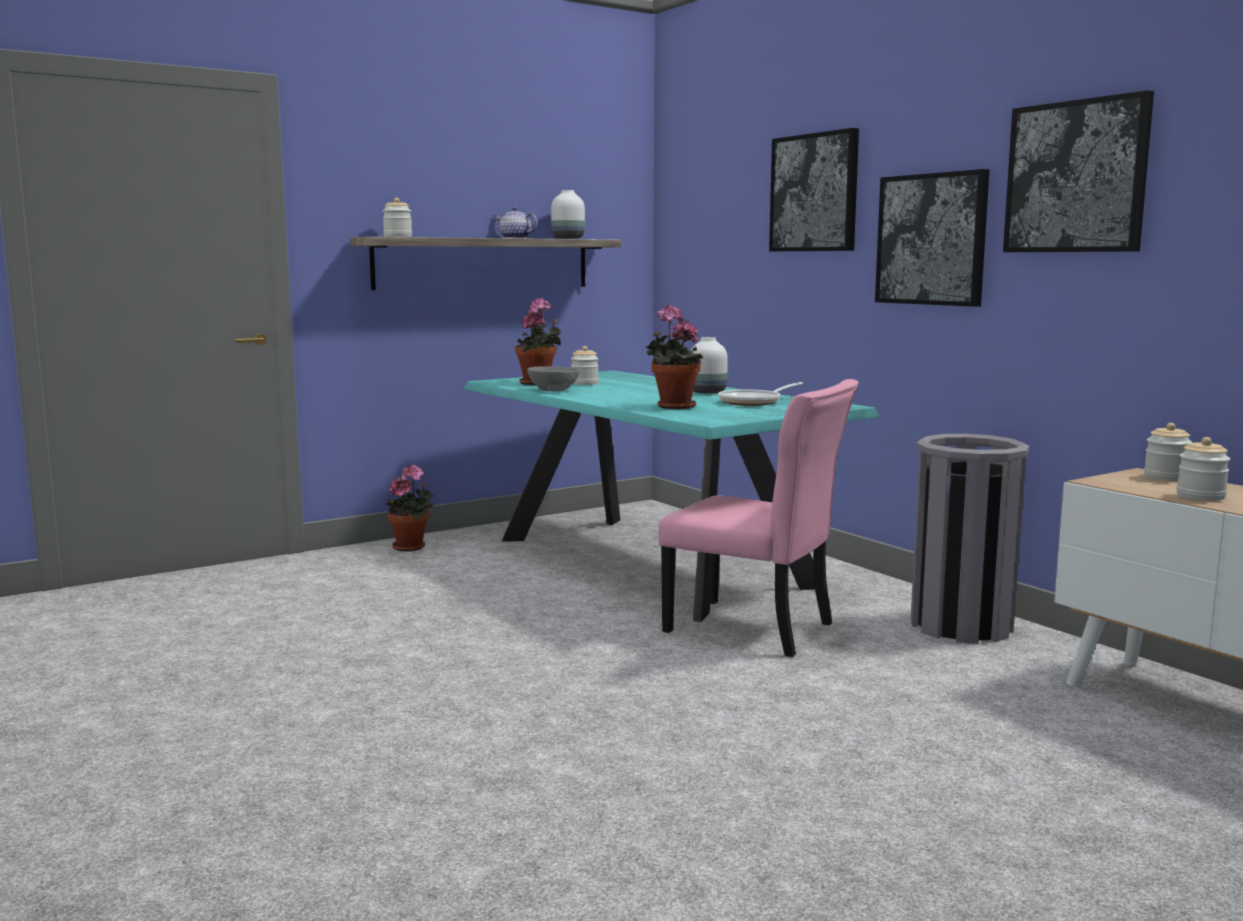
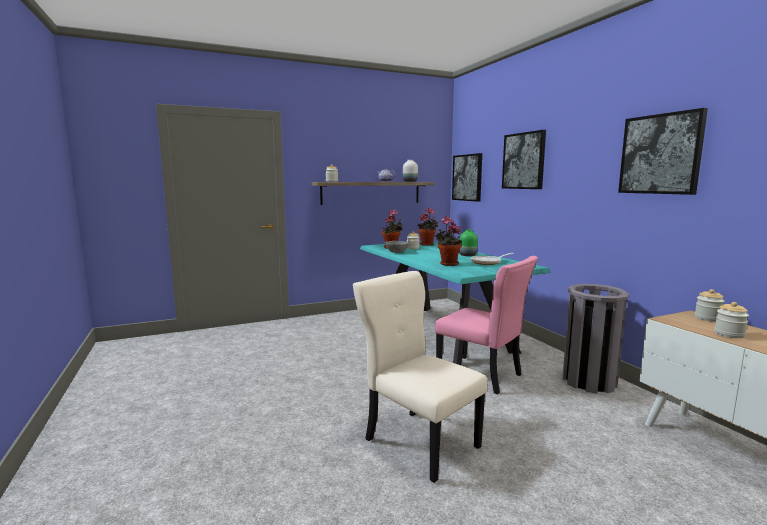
camera: 10 degrees right, 0 degrees up
potted plant [386,464,434,551] -> potted plant moved to [417,208,438,246]
white vase [690,337,728,394] -> green vase [459,230,478,256]
picture [875,169,989,307] -> picture moved to [452,153,482,202]
none -> beige chair [353,271,487,483]

